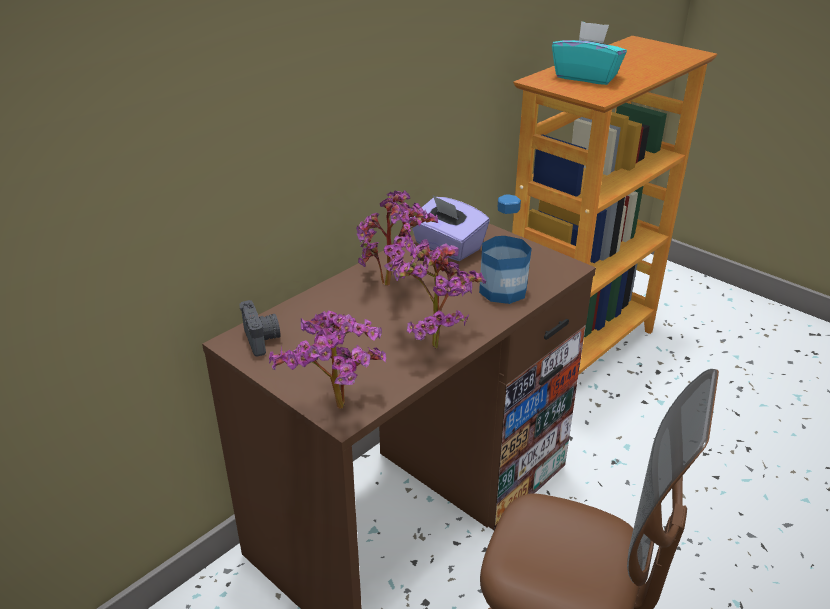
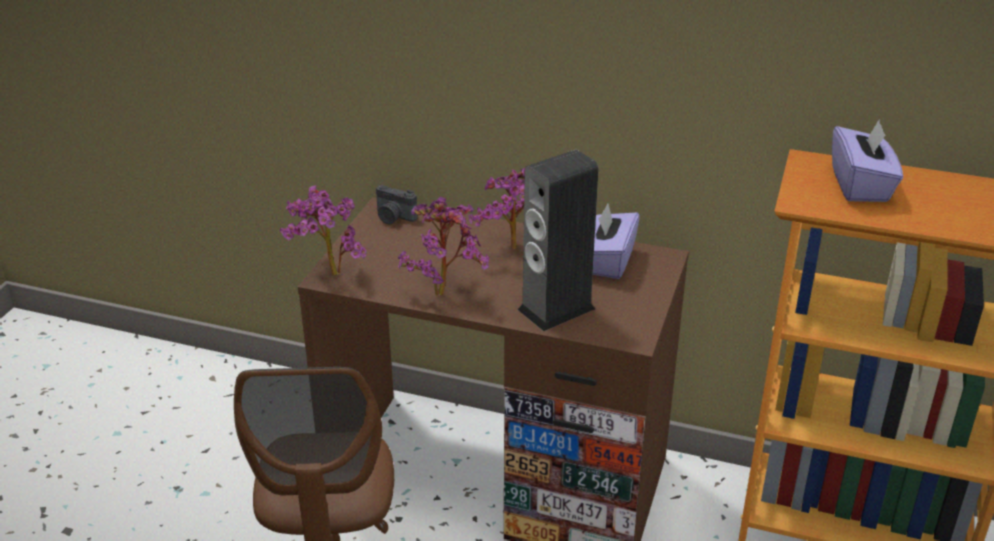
camera: 65 degrees right, 0 degrees up
camera [239,300,281,356] -> camera turned 75 degrees clockwise [376,185,418,225]
bottle [479,194,532,304] -> speaker [518,150,598,331]
turquoise tissue box [552,21,627,85] -> purple tissue box [832,120,903,202]

